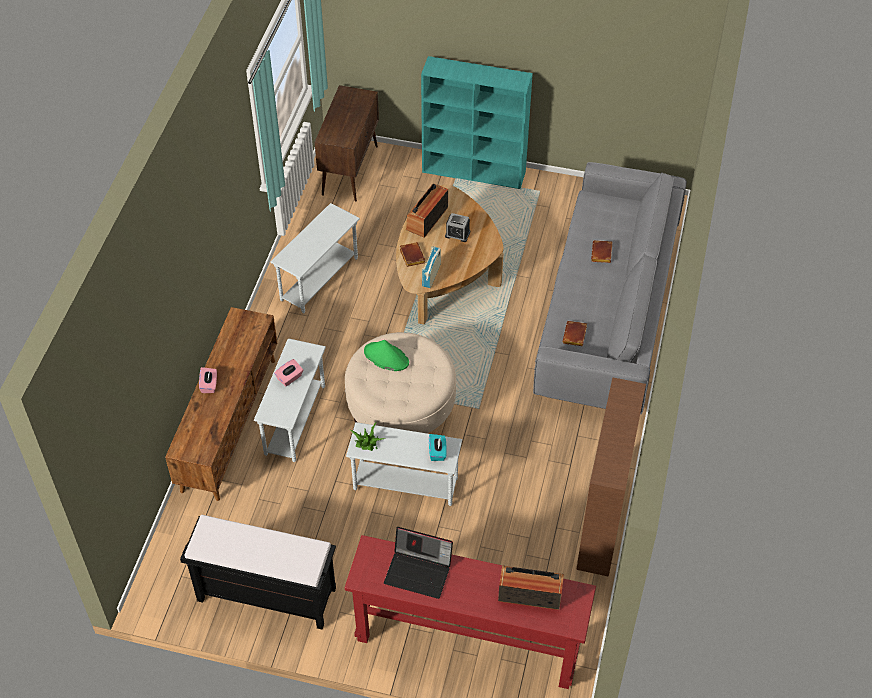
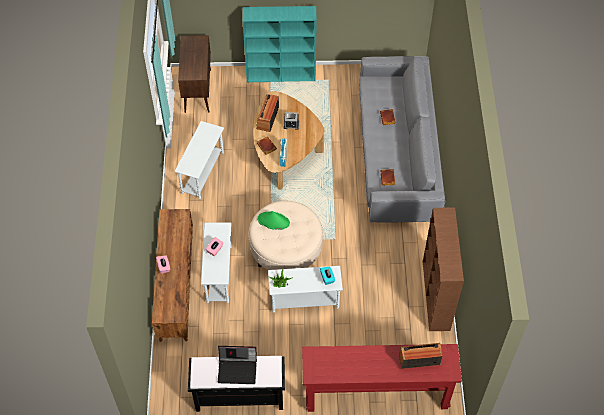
camera: 15 degrees left, 5 degrees up
laptop [384,527,453,599] -> laptop moved to [218,346,257,384]

